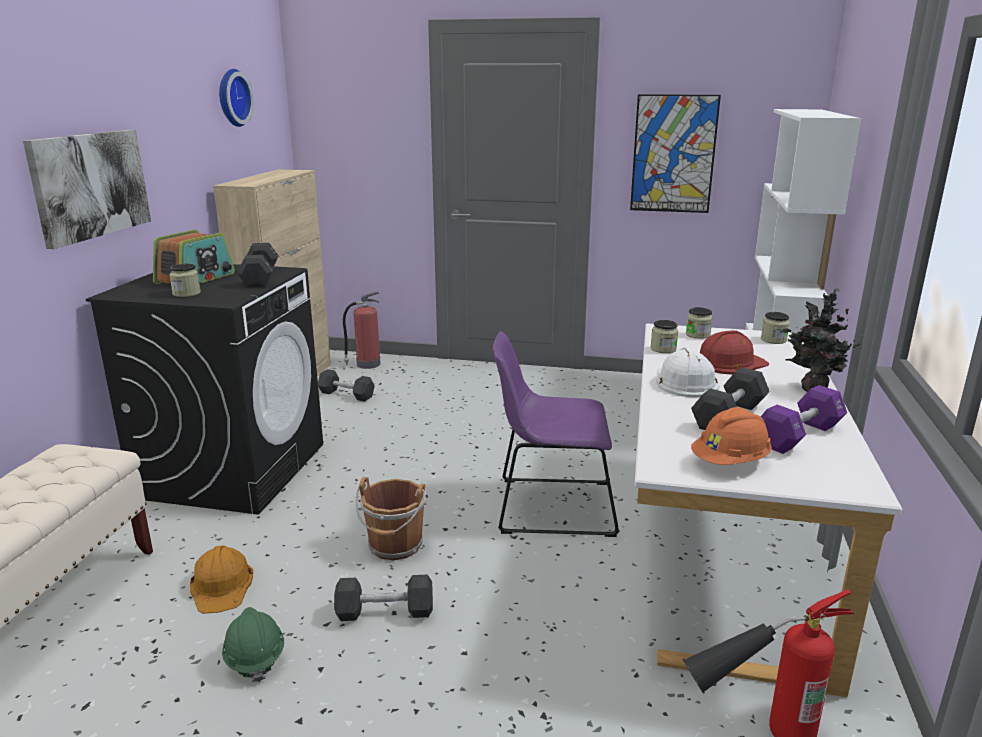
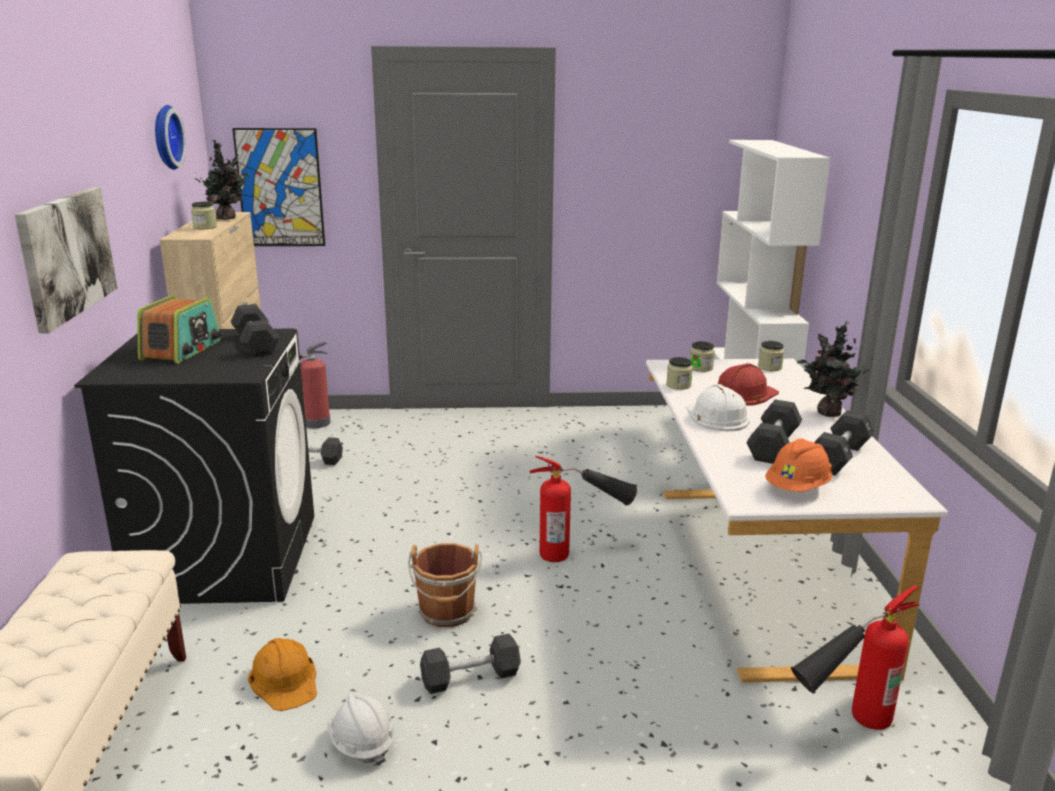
camera: 15 degrees left, 0 degrees up
jar [169,264,201,297] -> jar moved to [191,202,217,229]
green hard hat [222,607,284,682] -> white hard hat [327,693,395,766]
purple chair [493,331,620,537] -> fire extinguisher [529,455,637,562]
picture [630,94,721,213] -> picture moved to [232,128,325,246]
purple dumbbell [760,385,847,454] -> black dumbbell [814,410,874,475]
none -> potted plant [195,140,250,220]

